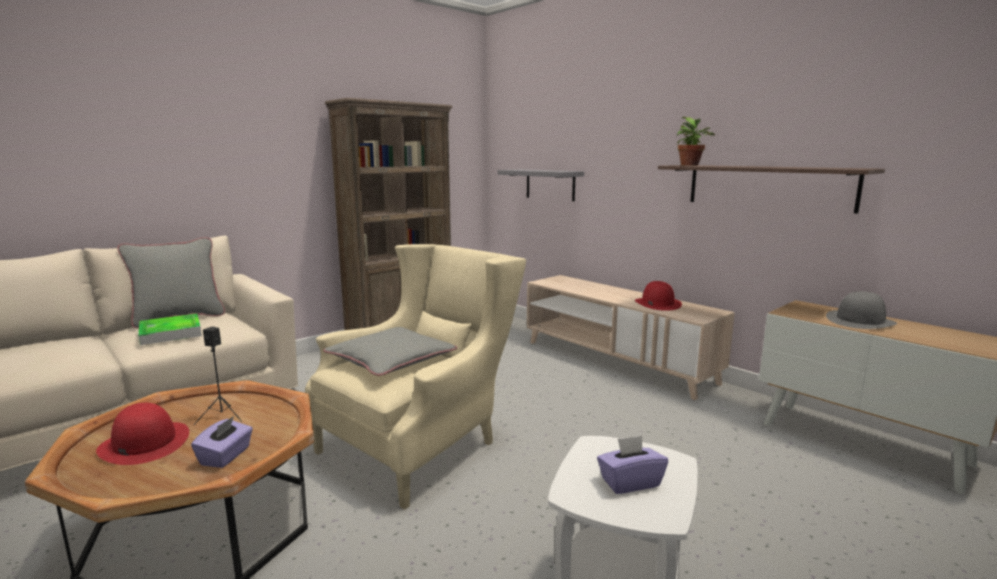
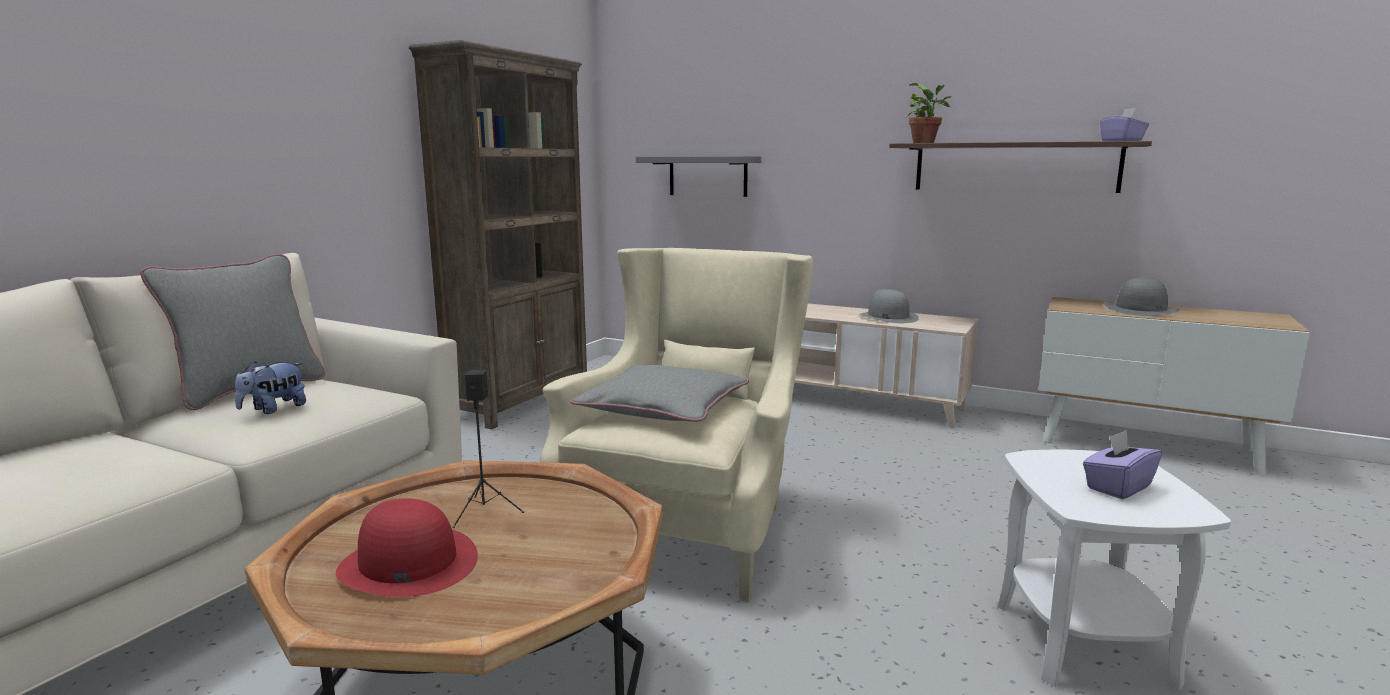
camera: 20 degrees left, 0 degrees up
tray [138,313,202,345] -> plush toy [235,362,306,414]
purple tissue box [191,416,253,468] -> purple tissue box moved to [1100,108,1149,141]
red hat [635,281,682,311] -> grey hat [859,289,919,323]

